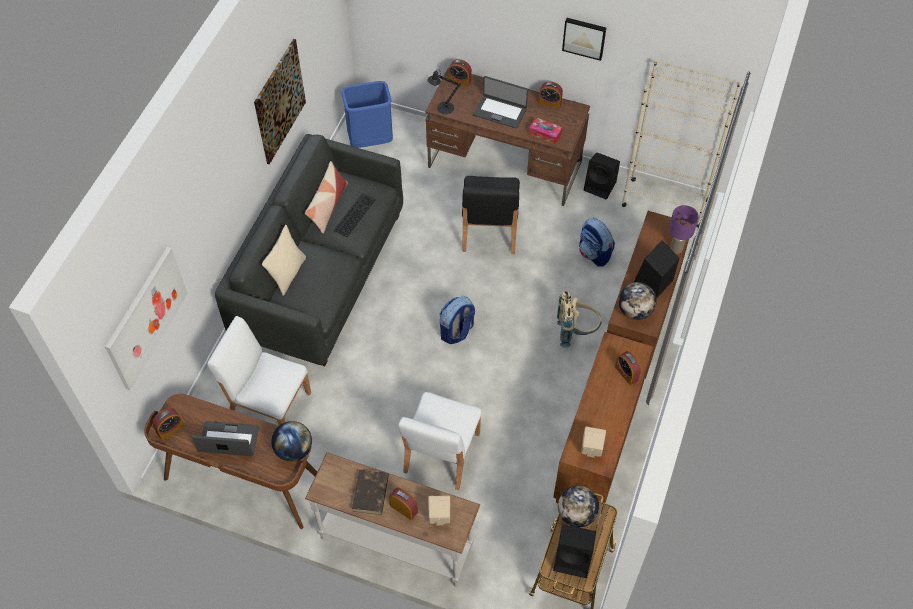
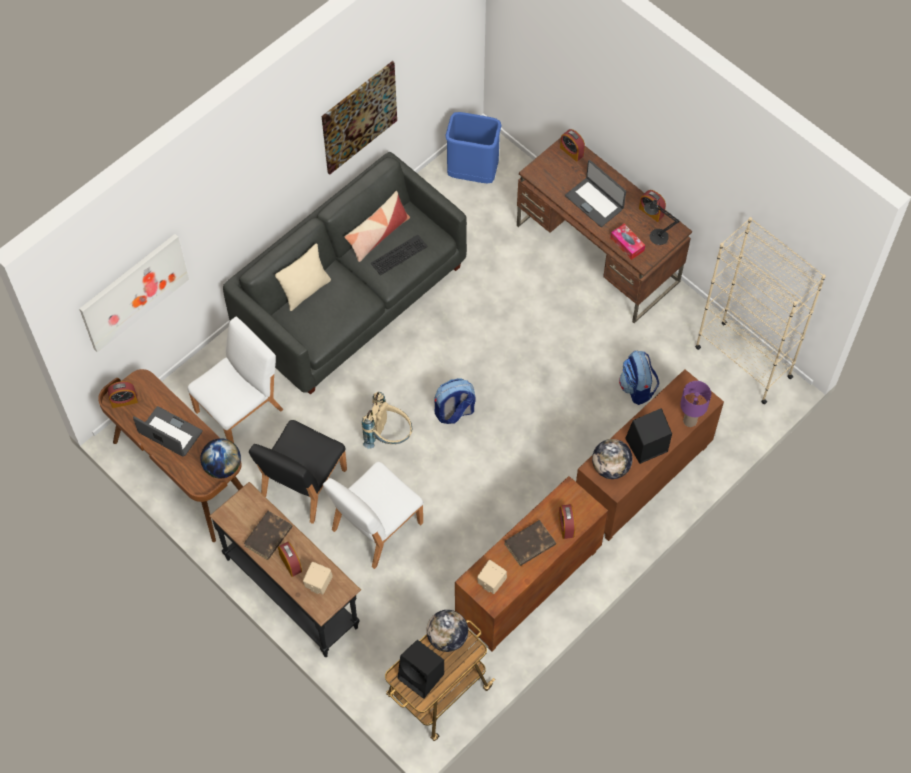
camera: 25 degrees right, 5 degrees up
white chair [207,316,311,425] -> white chair turned 90 degrees clockwise [187,316,283,443]
white console table [305,452,480,587] -> black console table [209,482,361,657]
black table lamp [428,69,461,114] -> black table lamp moved to [644,200,679,245]
black chair [462,176,520,254] -> black chair moved to [249,420,347,524]
beige backpack [557,291,602,348] -> beige backpack moved to [362,392,413,448]
picture [562,18,606,61] -> none
black speaker [583,152,620,200] -> none
none -> brown book [504,520,556,566]

